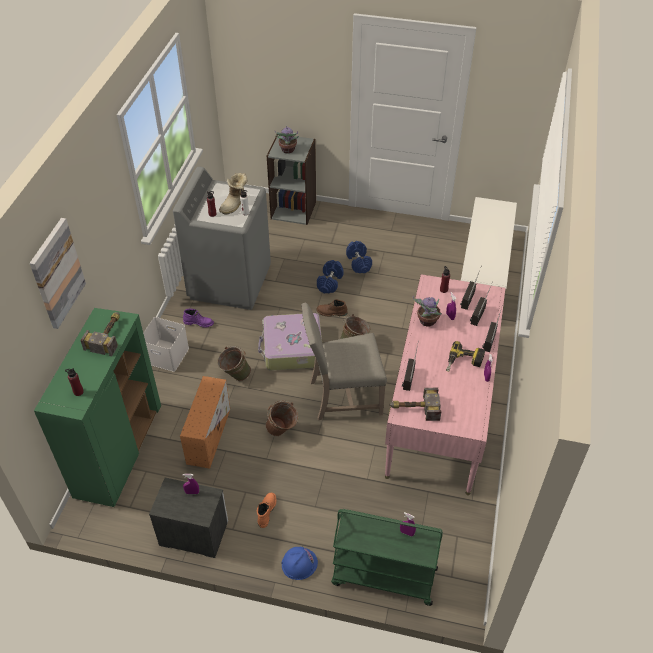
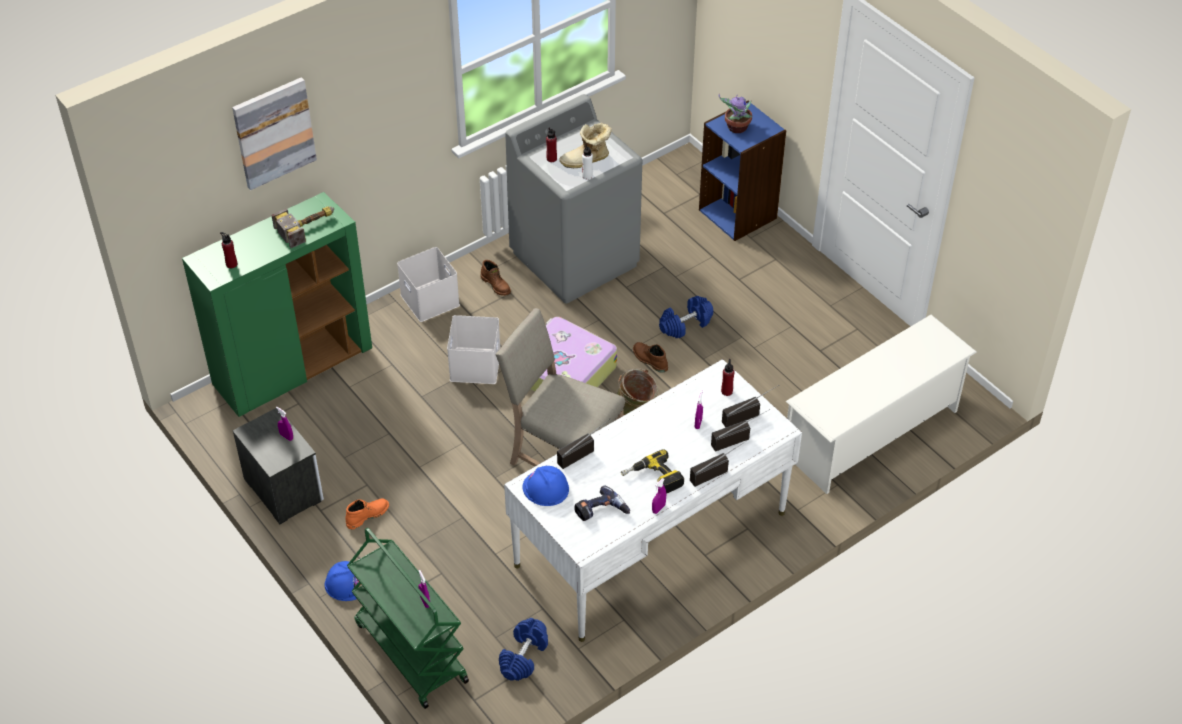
camera: 40 degrees right, 0 degrees up
orange storage box [180,376,230,469] -> none
purple boot [183,309,214,328] -> brown boot [480,260,511,296]
green bucket [217,346,251,381] -> white storage box [447,315,500,384]
brown bucket [266,401,299,436] -> none
grey bookcase [267,134,316,225] -> blue bookcase [699,101,786,241]
blue dumbbell [346,241,372,273] -> blue dumbbell moved to [499,618,548,681]
pink desk [385,274,505,495] -> white desk [504,359,802,642]
hammer [389,388,441,421] -> blue hard hat [522,466,569,506]
potted plant [413,296,442,327] -> none
none -> power drill [574,485,630,521]

